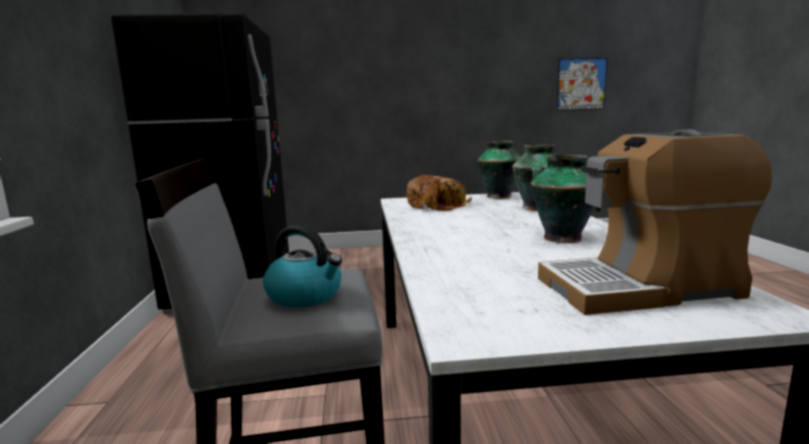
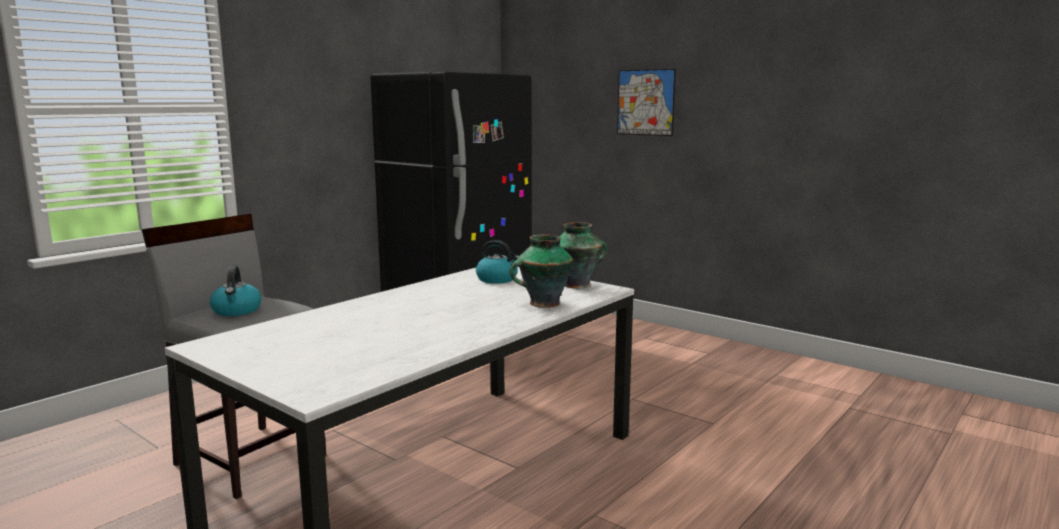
camera: 45 degrees right, 0 degrees up
bread [407,175,472,211] -> kettle [476,240,519,284]
vase [531,155,594,243] -> none
coffee machine [538,129,772,315] -> none
picture [556,58,607,111] -> picture moved to [617,69,676,136]

